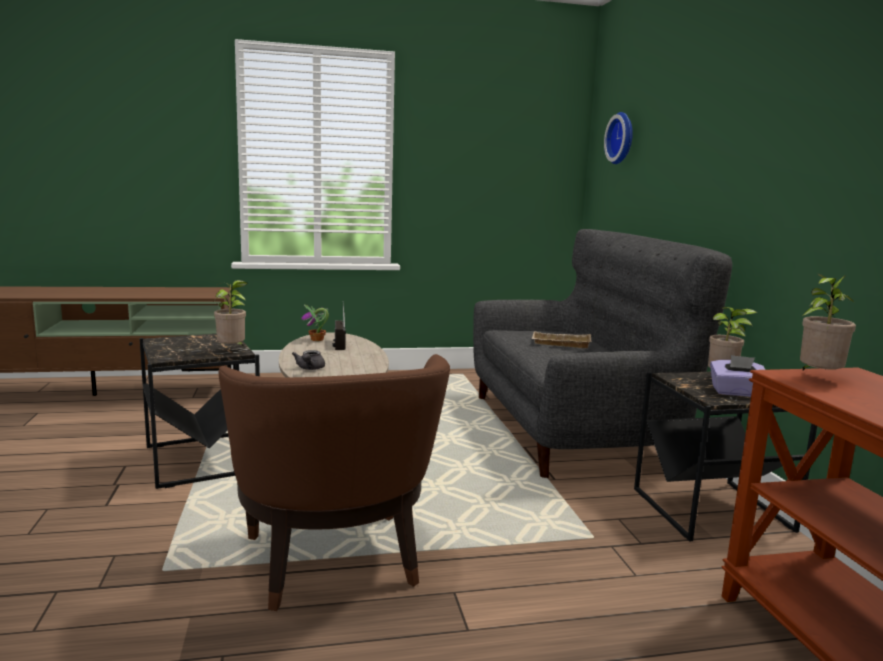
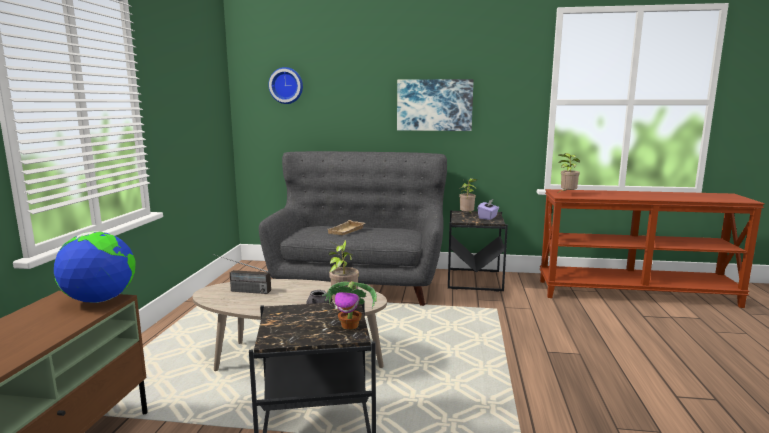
camera: 70 degrees left, 0 degrees up
brown armchair [218,354,450,611] -> none
potted plant [301,304,329,341] -> potted plant moved to [322,281,377,330]
none -> globe [54,231,136,303]
none -> picture [397,79,474,131]

